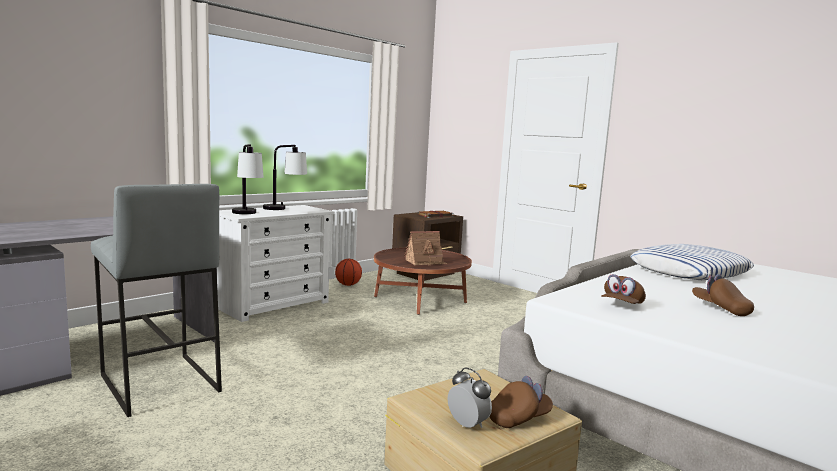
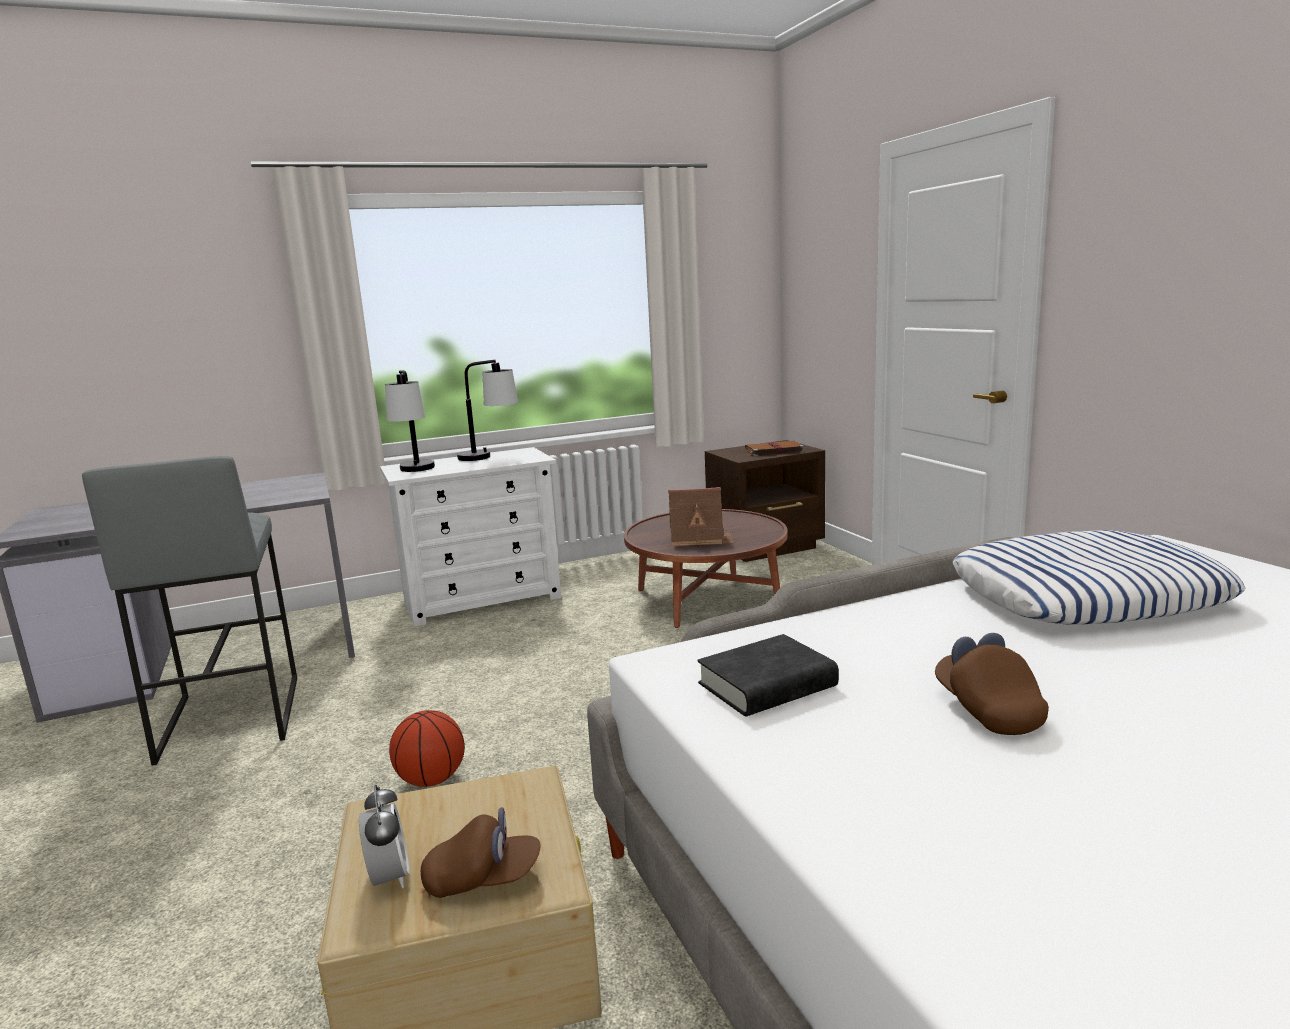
camera: 25 degrees right, 5 degrees up
basketball [335,259,362,286] -> basketball moved to [389,710,465,787]
brown cap [601,274,646,304] -> black book [697,634,839,716]

